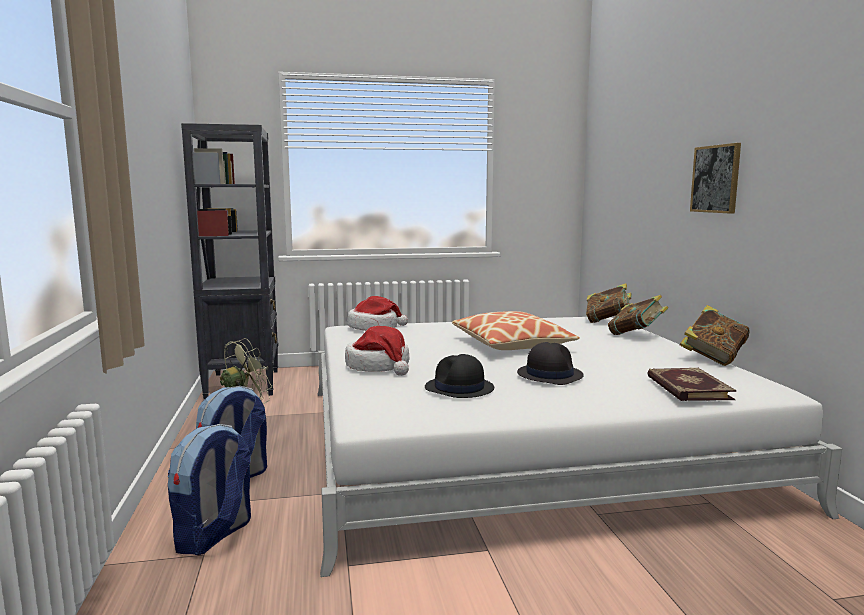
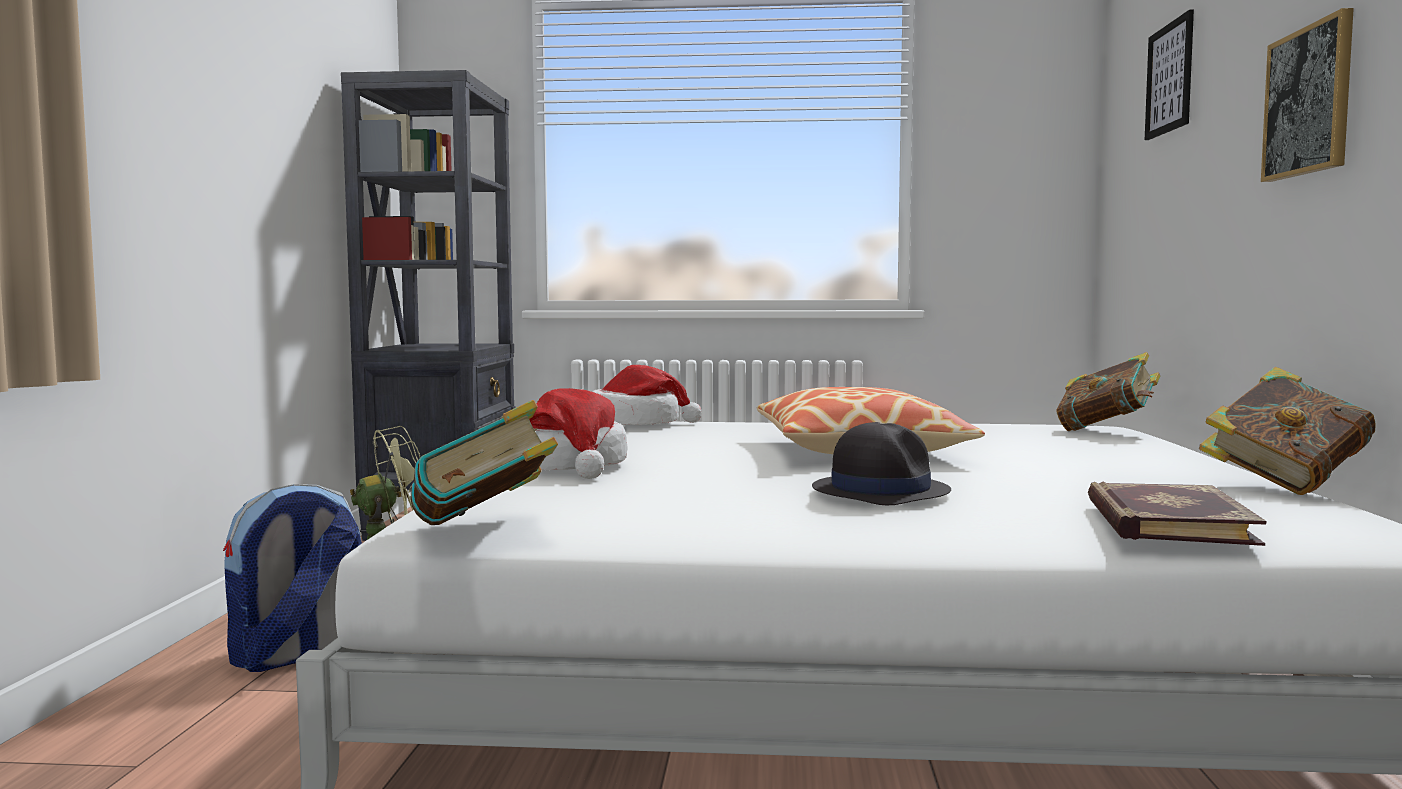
camera: 15 degrees right, 5 degrees down
backpack [168,424,251,555] -> none
black hat [425,354,494,398] -> none
book [608,295,668,335] -> book moved to [411,400,558,525]
none -> picture [1145,10,1194,140]

